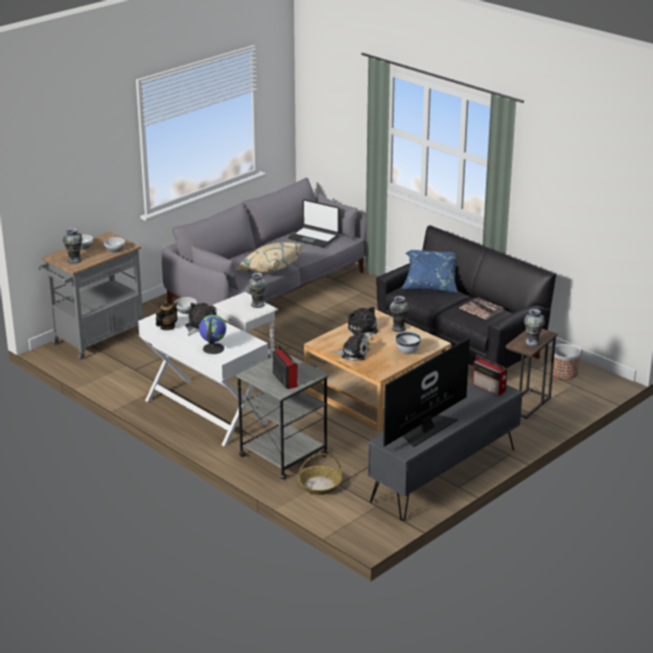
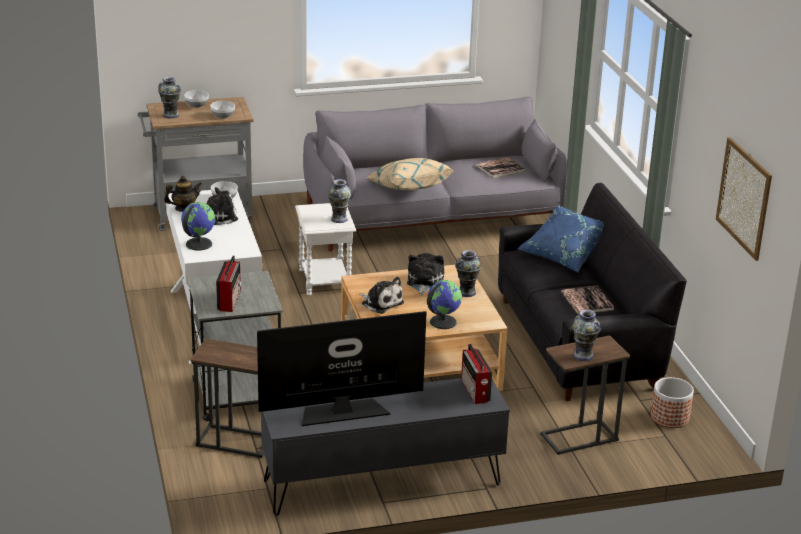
camera: 30 degrees right, 0 degrees up
laptop [288,199,339,247] -> book [476,157,525,178]
basket [297,453,342,495] -> brown side table [190,339,264,458]
white bowl [396,331,421,354] -> globe [427,280,462,329]
none -> picture [716,137,772,261]

